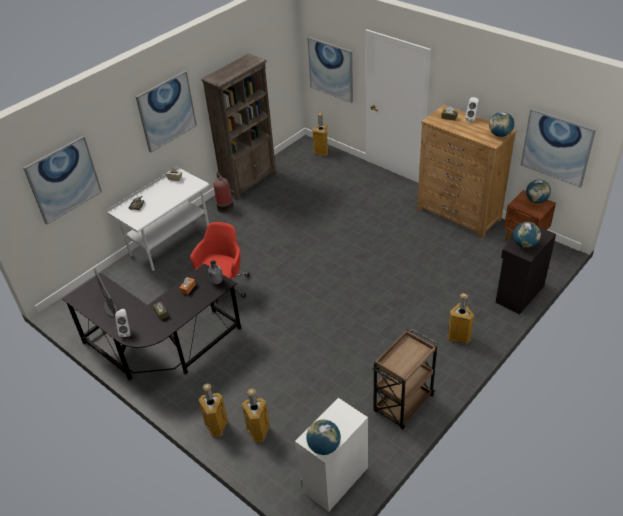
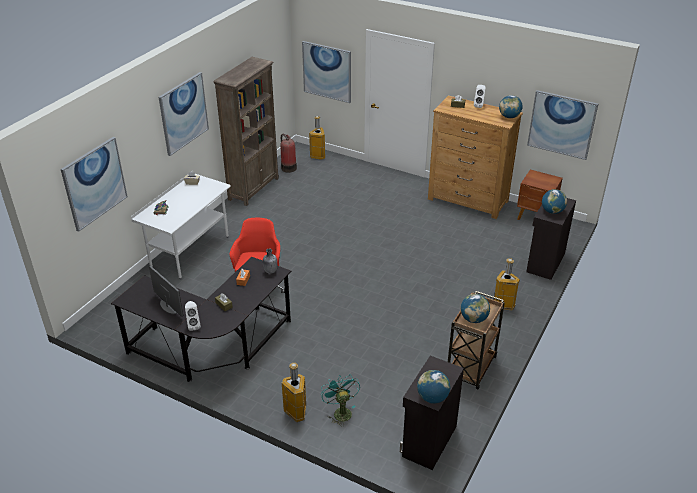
camera: 15 degrees left, 5 degrees down
fire extinguisher [214,172,233,213] -> fire extinguisher moved to [281,134,297,173]
trash can [242,388,270,444] -> turquoise fan [321,374,360,425]
white cabinet [295,398,368,512] -> black cabinet [400,356,464,470]
globe [526,179,551,203] -> globe moved to [461,294,490,323]

